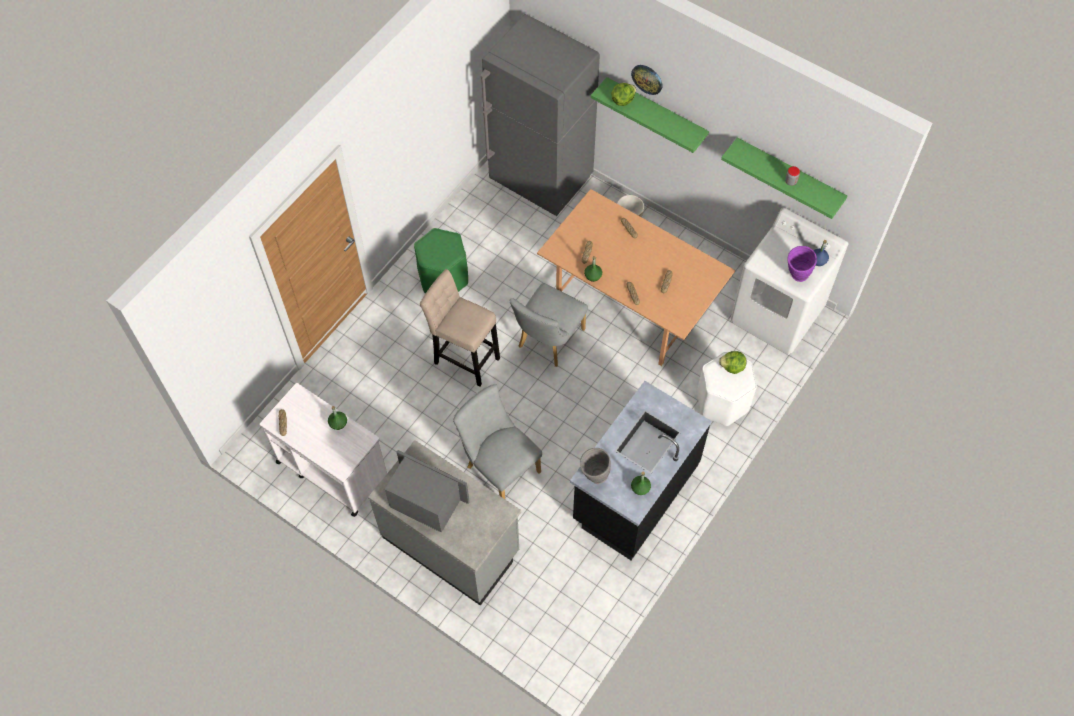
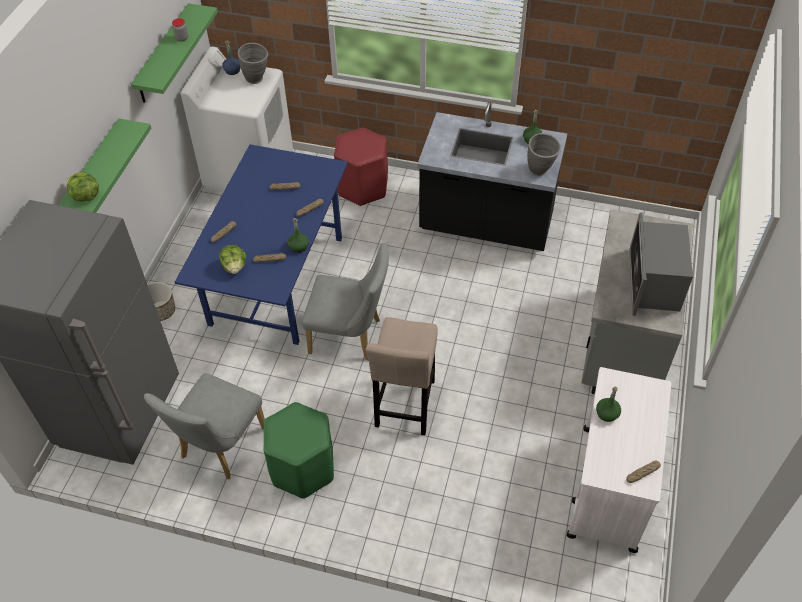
camera: 110 degrees left, 10 degrees down
grey chair [453,384,542,499] -> grey chair moved to [144,373,265,479]
brown dining table [537,189,735,366] -> blue dining table [175,144,348,345]
wall clock [631,65,662,95] -> none
white stool [697,352,757,426] -> red stool [334,128,388,206]
lettuce [719,351,747,374] -> lettuce moved to [219,245,246,274]
purple vase [787,246,817,282] -> grey vase [238,43,268,84]

